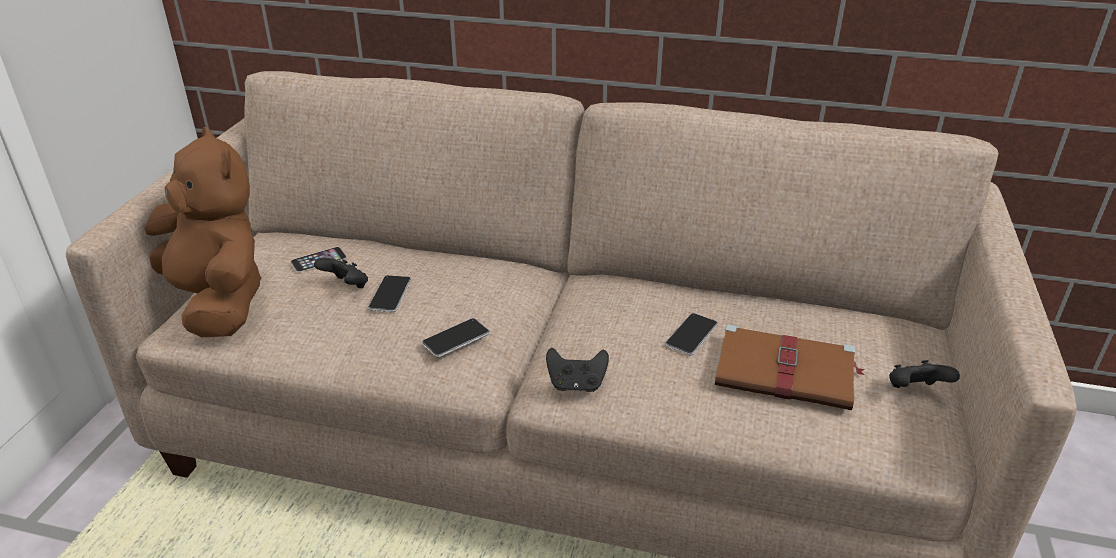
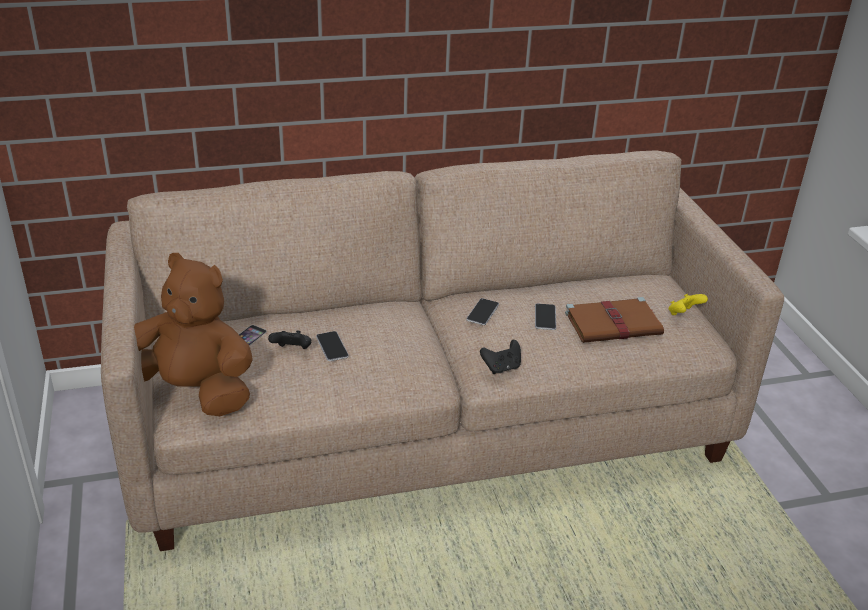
camera: 30 degrees left, 0 degrees up
phone [422,318,489,357] -> phone moved to [466,298,499,325]
black game controller [889,360,960,388] -> yellow game controller [669,294,708,315]

